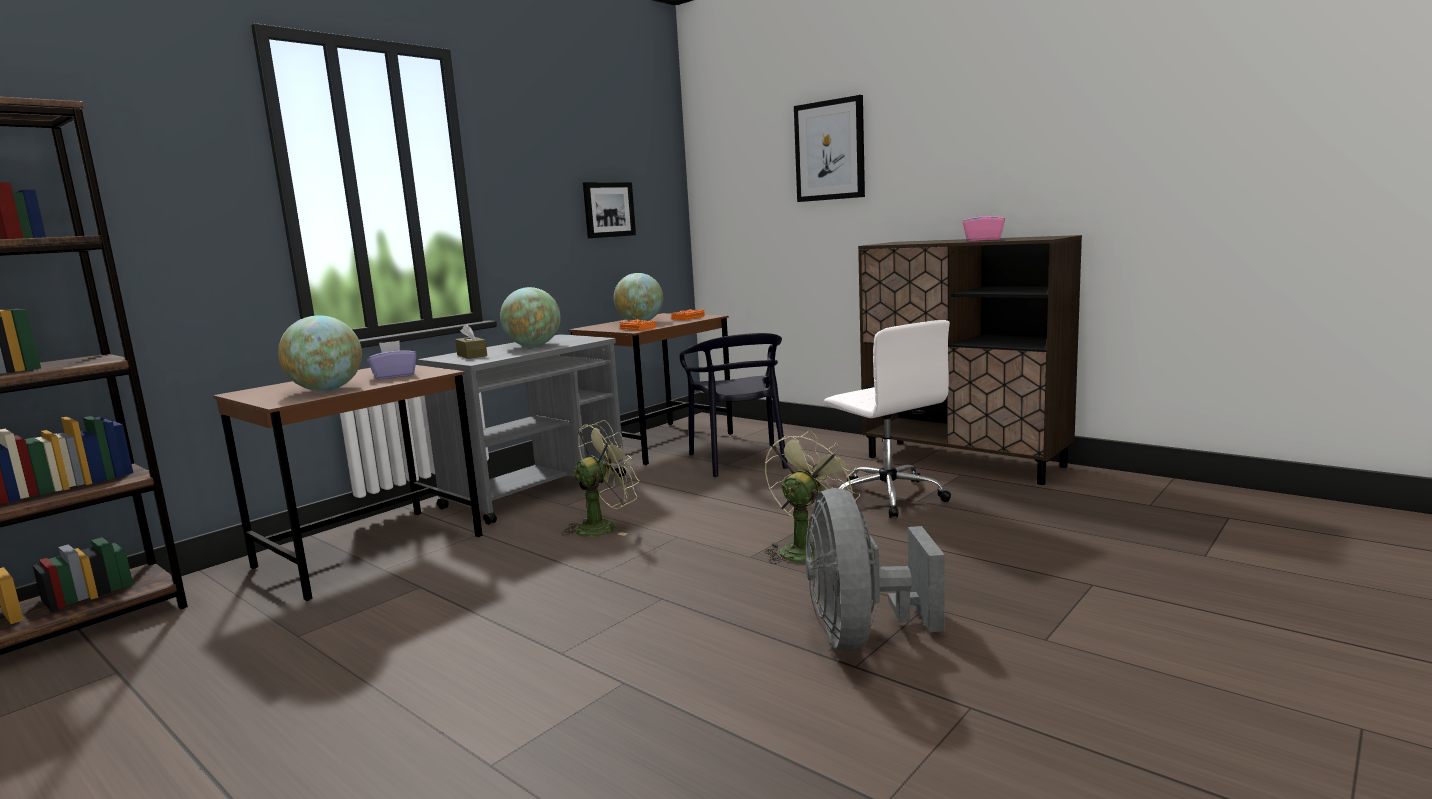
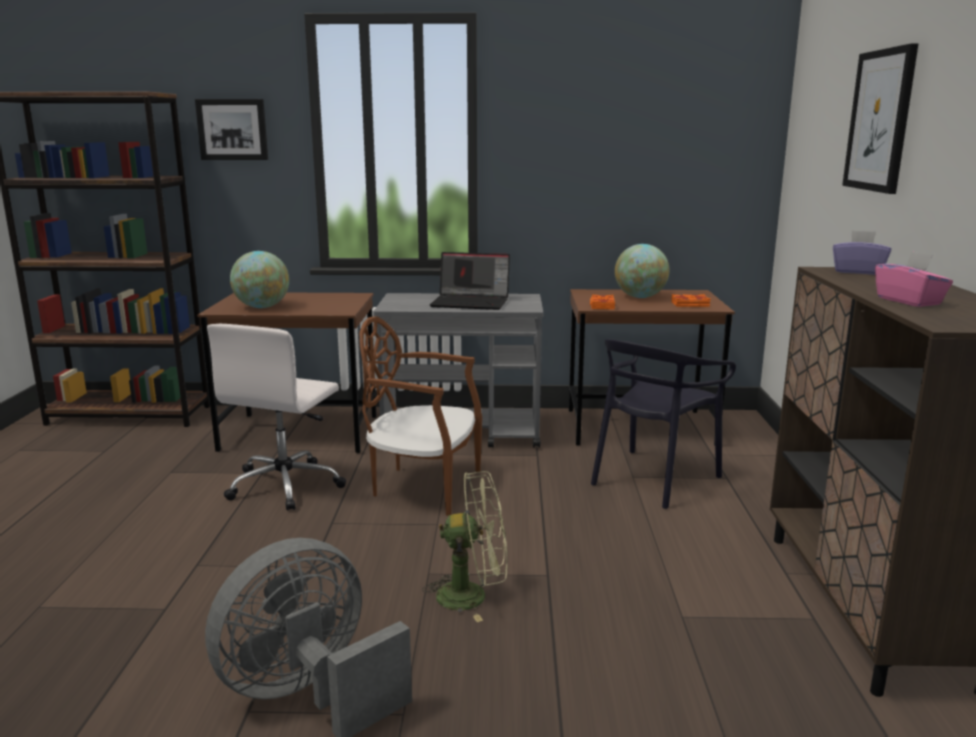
camera: 50 degrees right, 5 degrees up
purple tissue box [368,341,417,380] -> purple tissue box moved to [833,230,891,275]
brown tissue box [455,324,487,359] -> none
globe [500,287,561,347] -> laptop [429,252,510,310]
green fan [561,420,639,537] -> brown chair [359,316,482,516]
picture [583,182,636,238] -> picture moved to [195,99,268,160]
white office chair [824,320,951,518] -> white office chair moved to [207,324,346,511]

